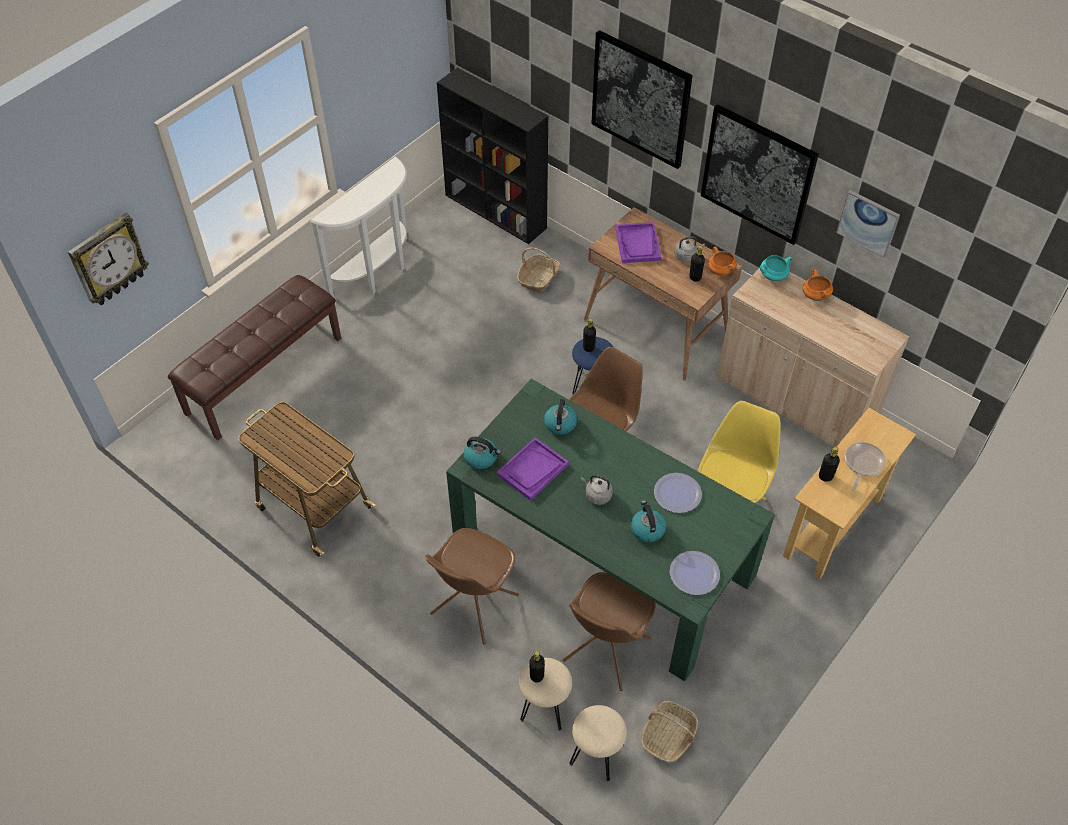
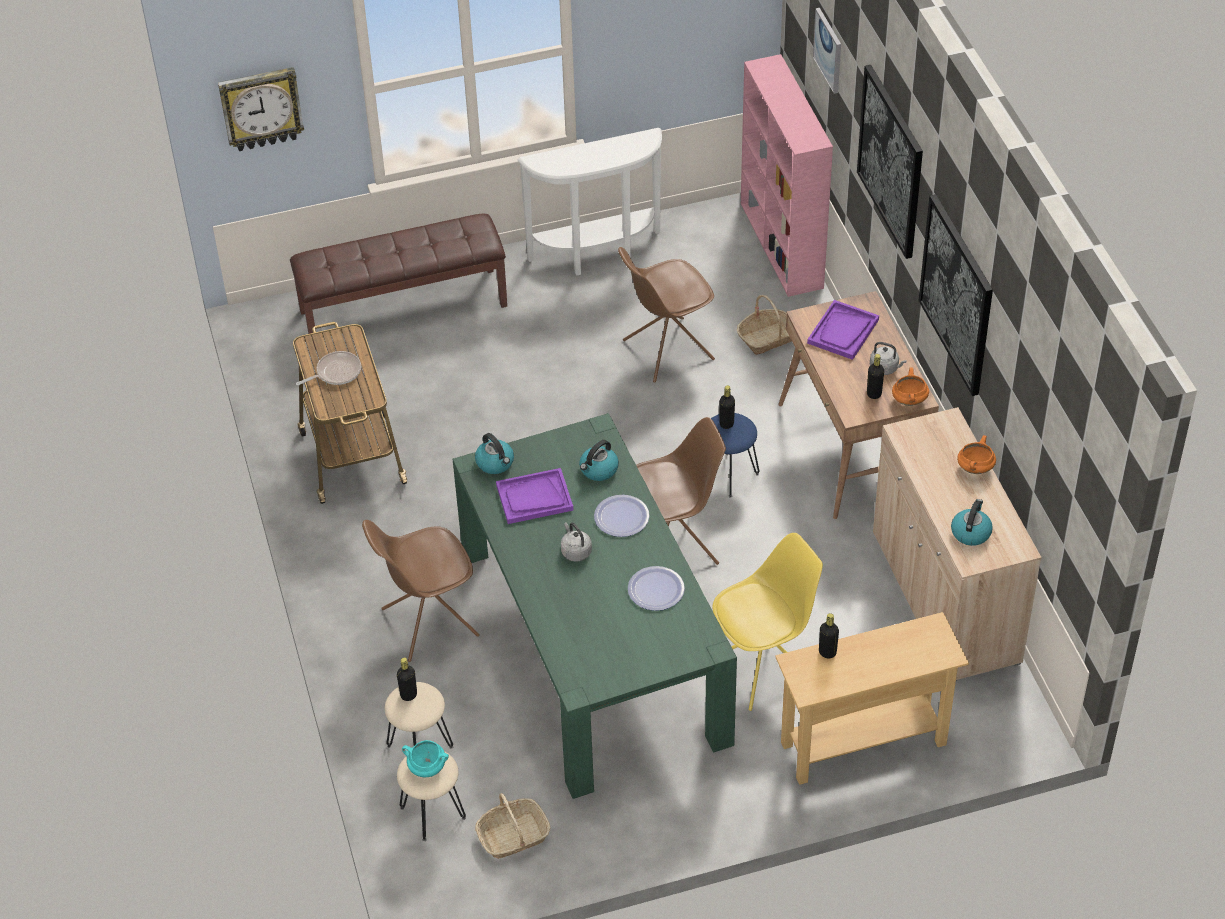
camera: 35 degrees right, 5 degrees down
black bookcase [437,68,548,244] -> pink bookcase [741,54,833,297]
brown chair [563,572,656,691] -> brown chair moved to [618,247,715,382]
kettle [631,500,666,542] -> kettle moved to [951,499,993,546]
plate [670,551,720,595] -> plate moved to [594,495,650,537]
turquoise cooking pot [760,255,792,281] -> turquoise cooking pot moved to [402,740,449,777]
picture [836,190,900,258] -> picture moved to [813,8,841,94]
frying pan [845,442,886,491] -> frying pan moved to [296,351,361,386]

